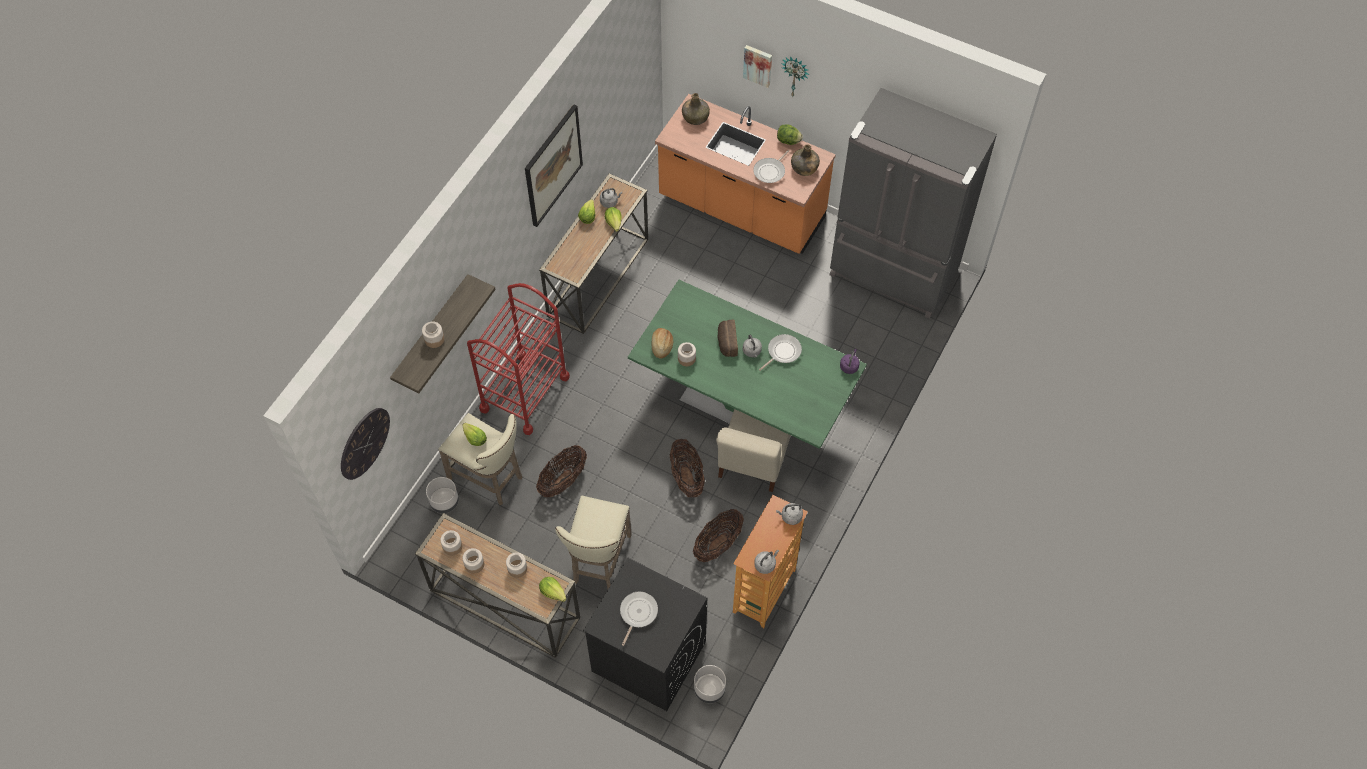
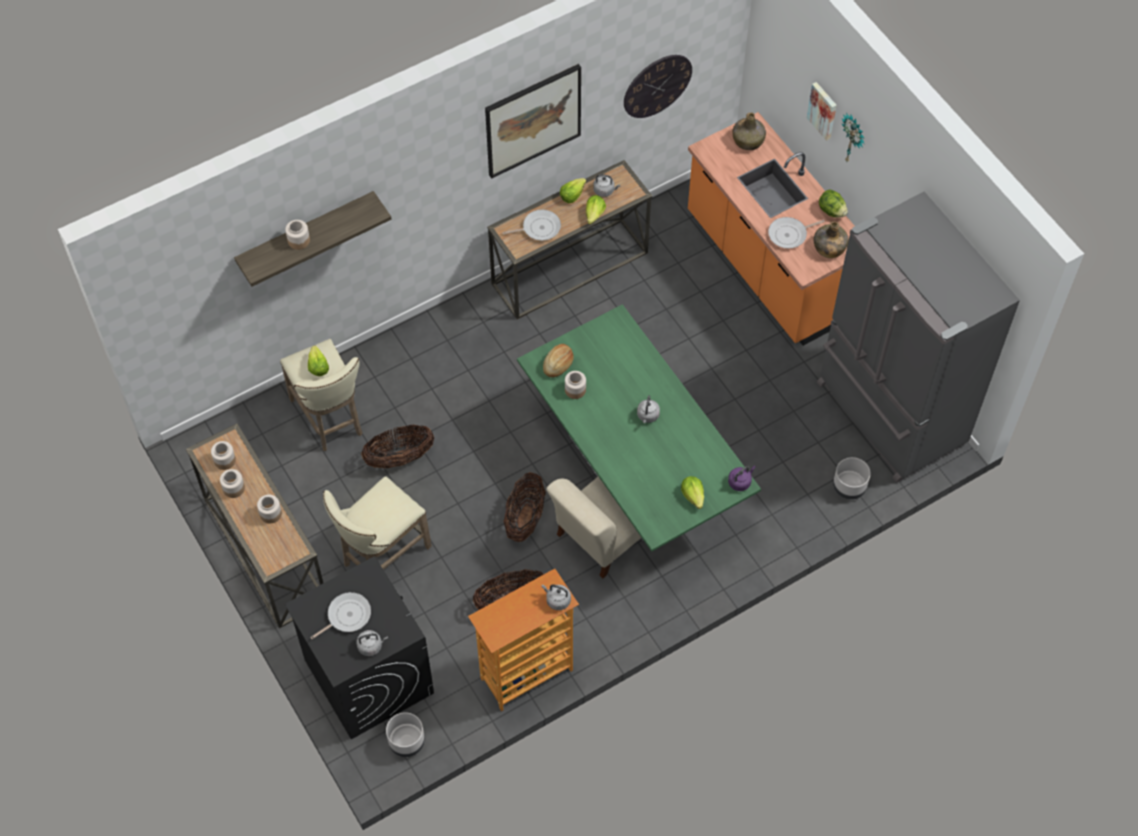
camera: 30 degrees right, 0 degrees up
wall clock [341,408,390,480] -> wall clock moved to [624,55,692,118]
grey planter [426,477,459,513] -> grey planter moved to [833,457,871,500]
red cart [467,283,570,435] -> none
lettuce [539,577,566,602] -> lettuce moved to [681,476,704,509]
bread [717,320,738,357] -> none
grey kettle [754,550,779,574] -> grey kettle moved to [356,630,388,656]
frying pan [759,334,802,371] -> frying pan moved to [503,210,561,240]

